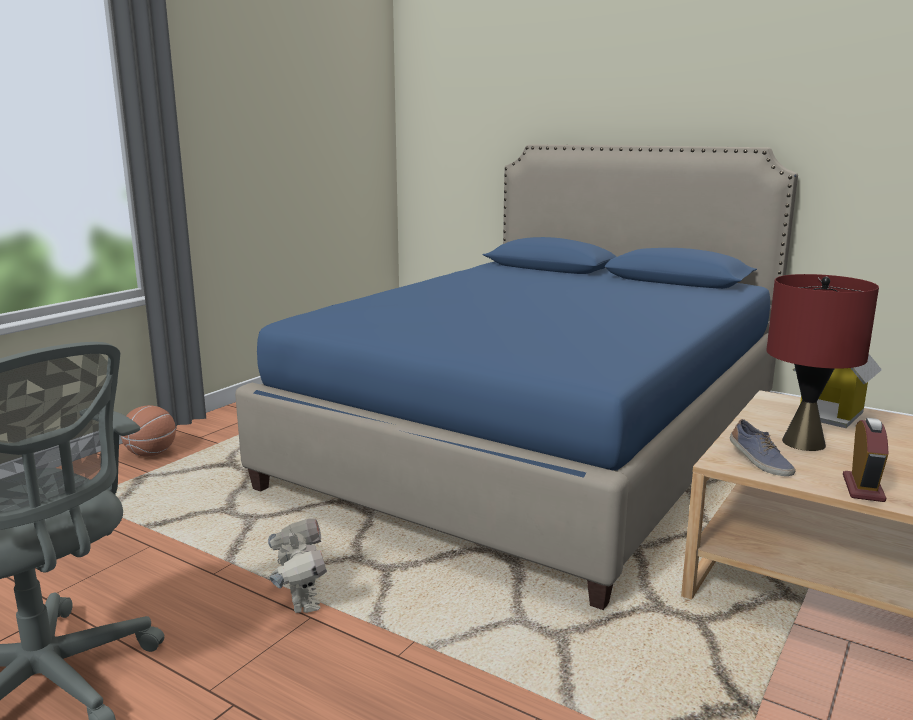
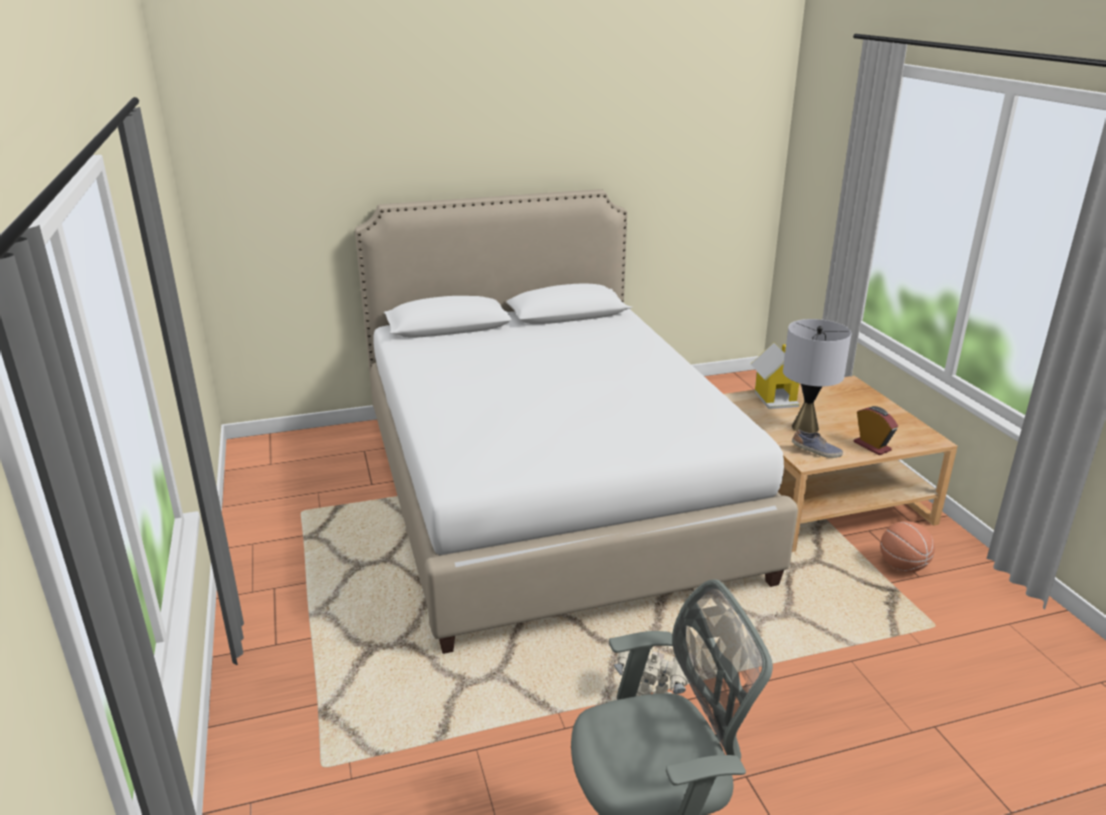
camera: 50 degrees left, 10 degrees up
basketball [121,405,176,457] -> basketball moved to [880,521,935,572]
blue bed [235,144,798,610] -> white bed [355,189,798,654]
red table lamp [767,274,879,451] -> grey table lamp [783,319,851,433]

